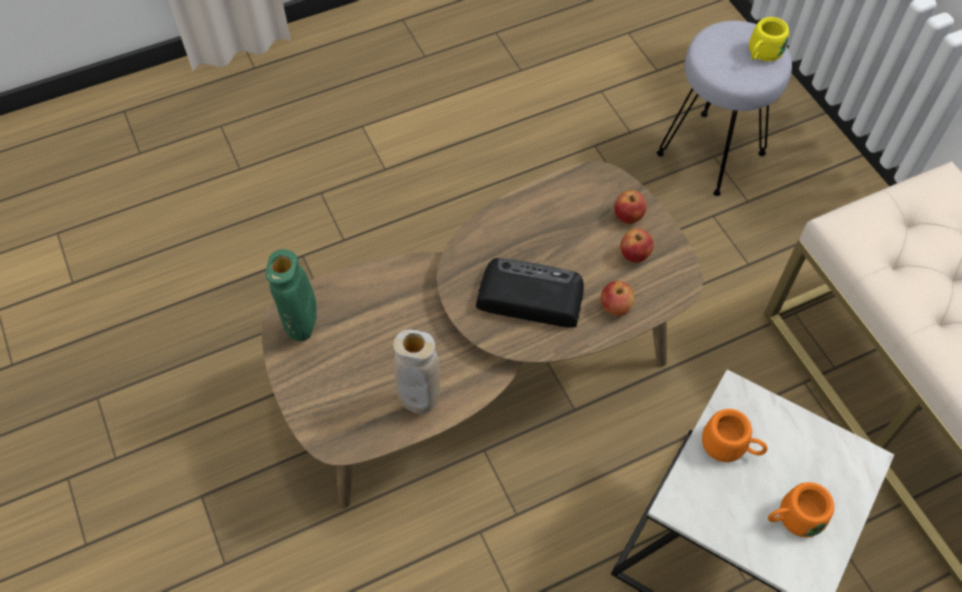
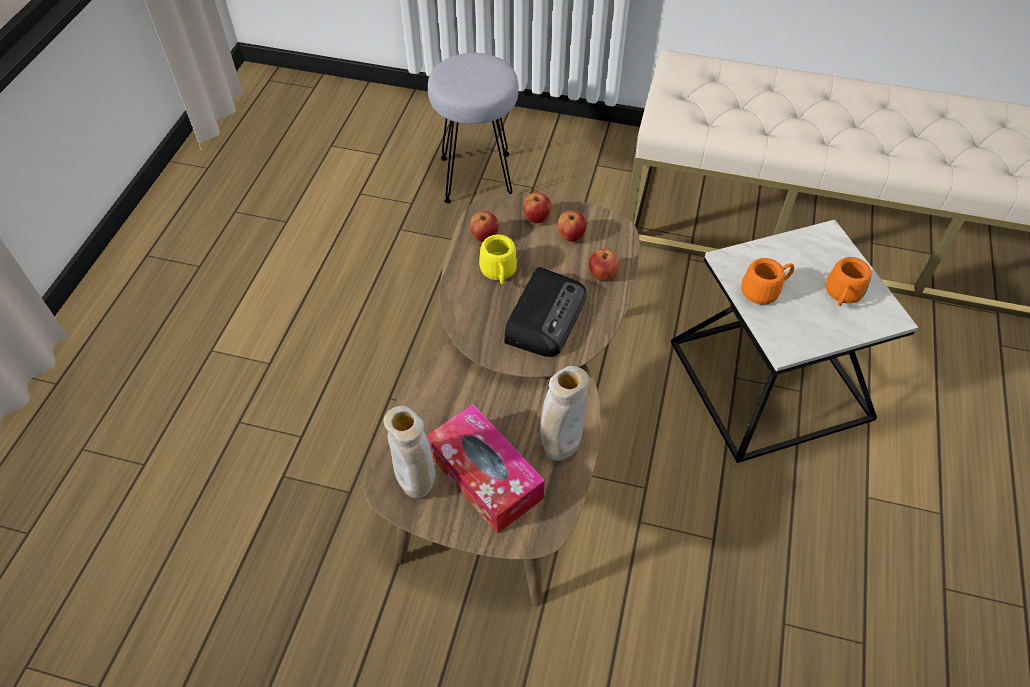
camera: 50 degrees left, 5 degrees down
green vase [266,249,317,341] -> beige vase [384,406,435,498]
radio [476,258,584,328] -> radio turned 150 degrees clockwise [504,267,586,357]
yellow mug [749,17,789,61] -> yellow mug moved to [479,235,518,285]
none -> tissue box [426,404,545,534]
none -> apple [470,211,499,242]

